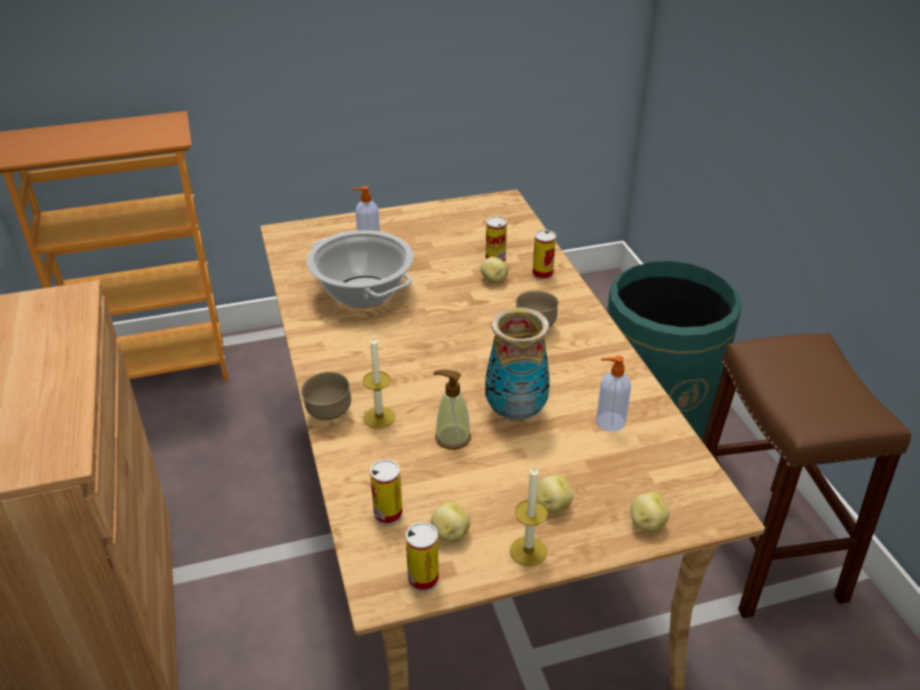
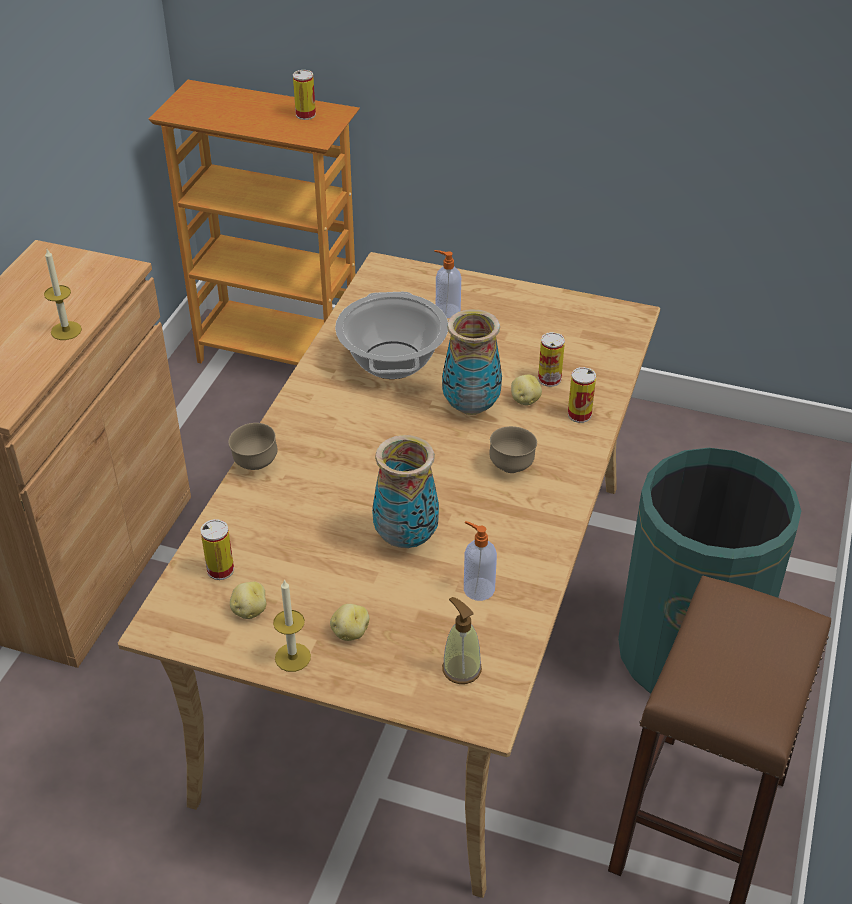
camera: 35 degrees right, 5 degrees up
candle [363,335,395,429] -> candle moved to [44,249,82,340]
can [406,522,439,592] -> can moved to [293,70,316,120]
soap dispenser [433,370,471,450] -> soap dispenser moved to [442,597,482,684]
potato [630,492,669,532] -> none
none -> vase [442,309,502,415]

